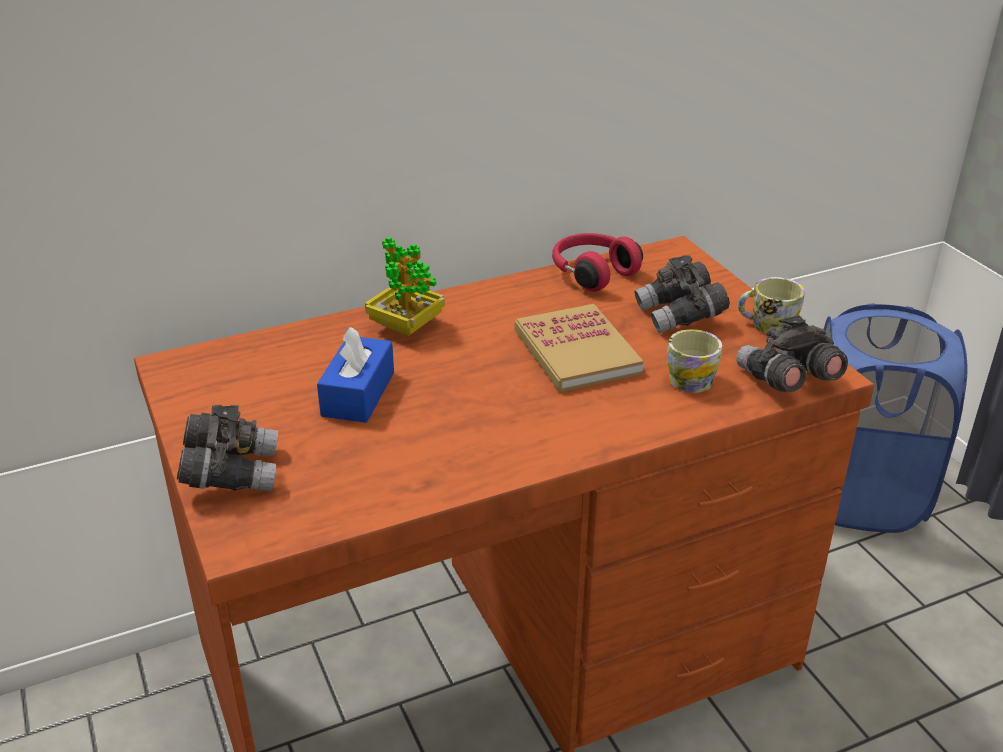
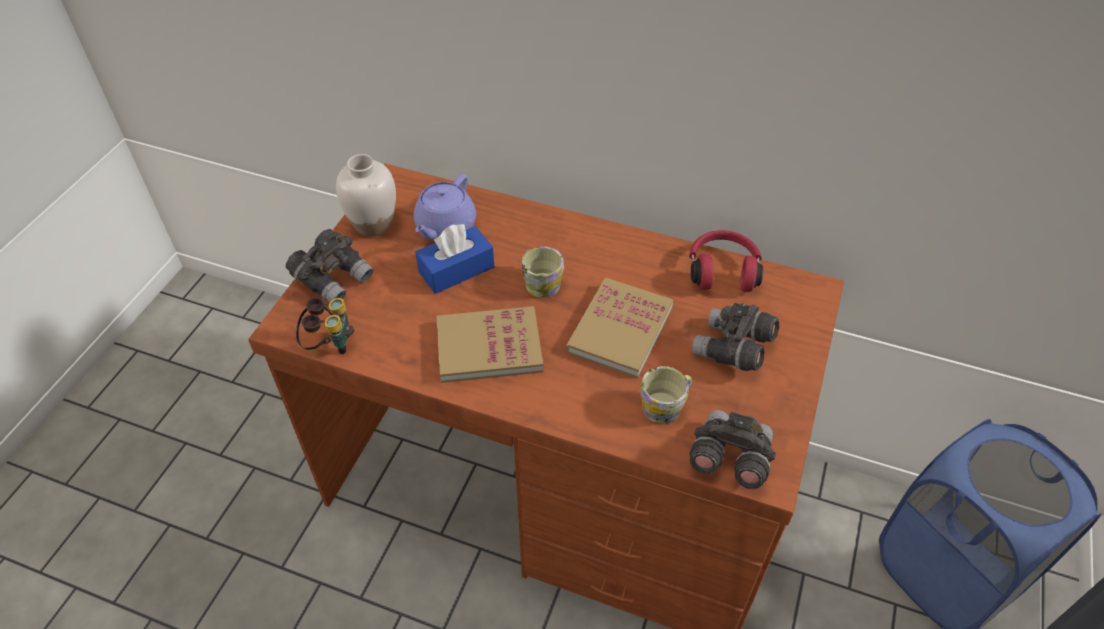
camera: 45 degrees right, 15 degrees up
potted plant [365,237,445,336] -> none
mug [738,277,805,334] -> mug moved to [522,246,564,298]
none -> binoculars [296,298,354,354]
none -> white vase [336,154,396,237]
none -> purple teapot [414,174,476,240]
none -> book [436,306,543,383]

